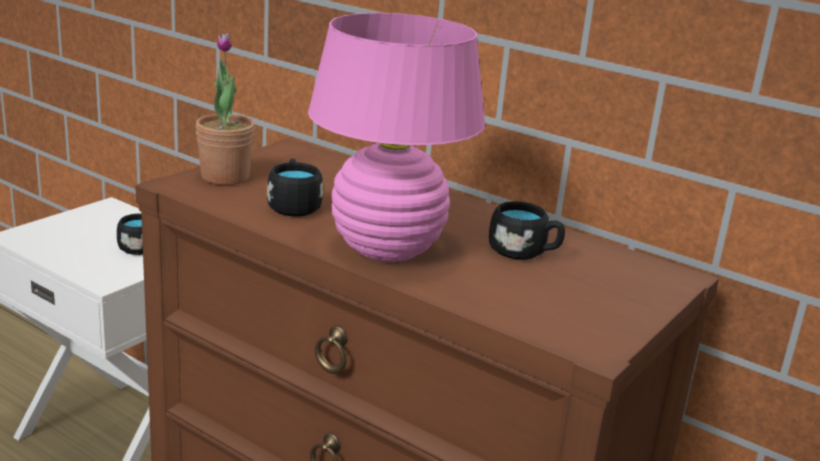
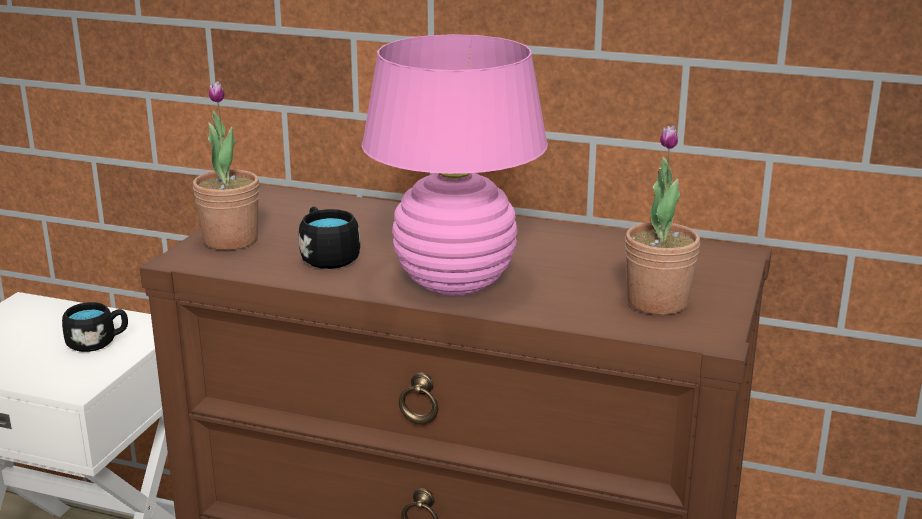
camera: 15 degrees left, 0 degrees up
black mug [489,201,565,260] -> none
none -> potted plant [625,125,700,315]

